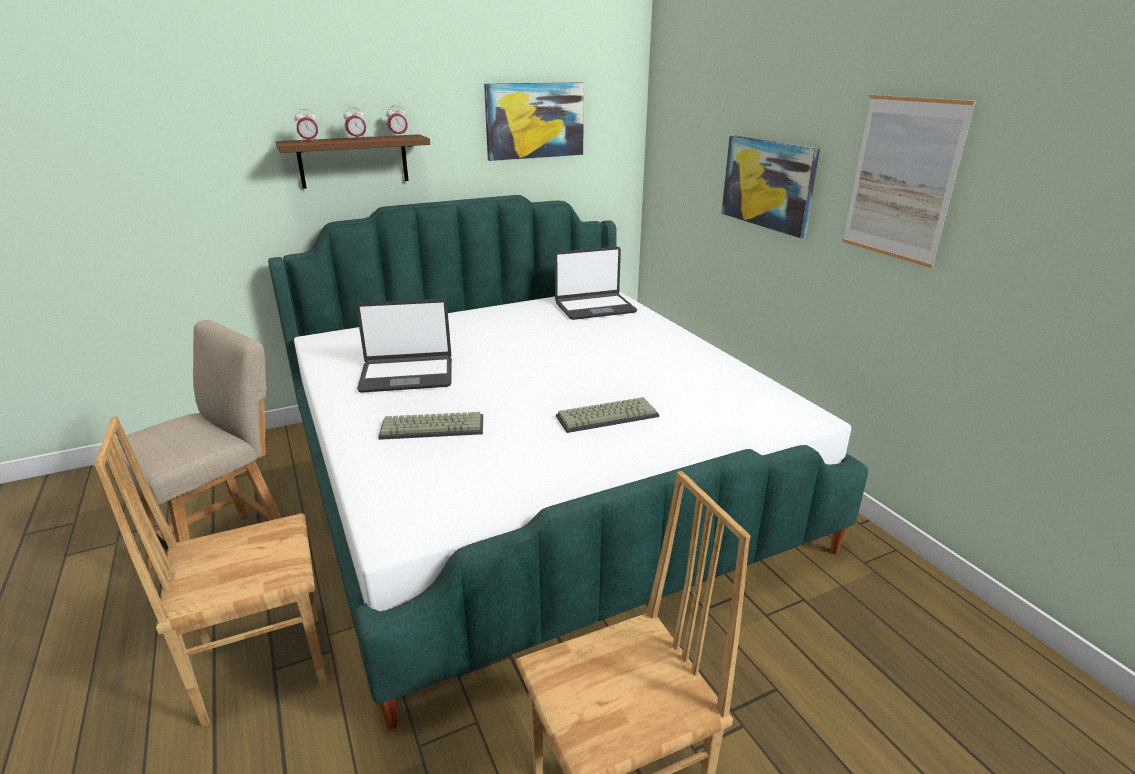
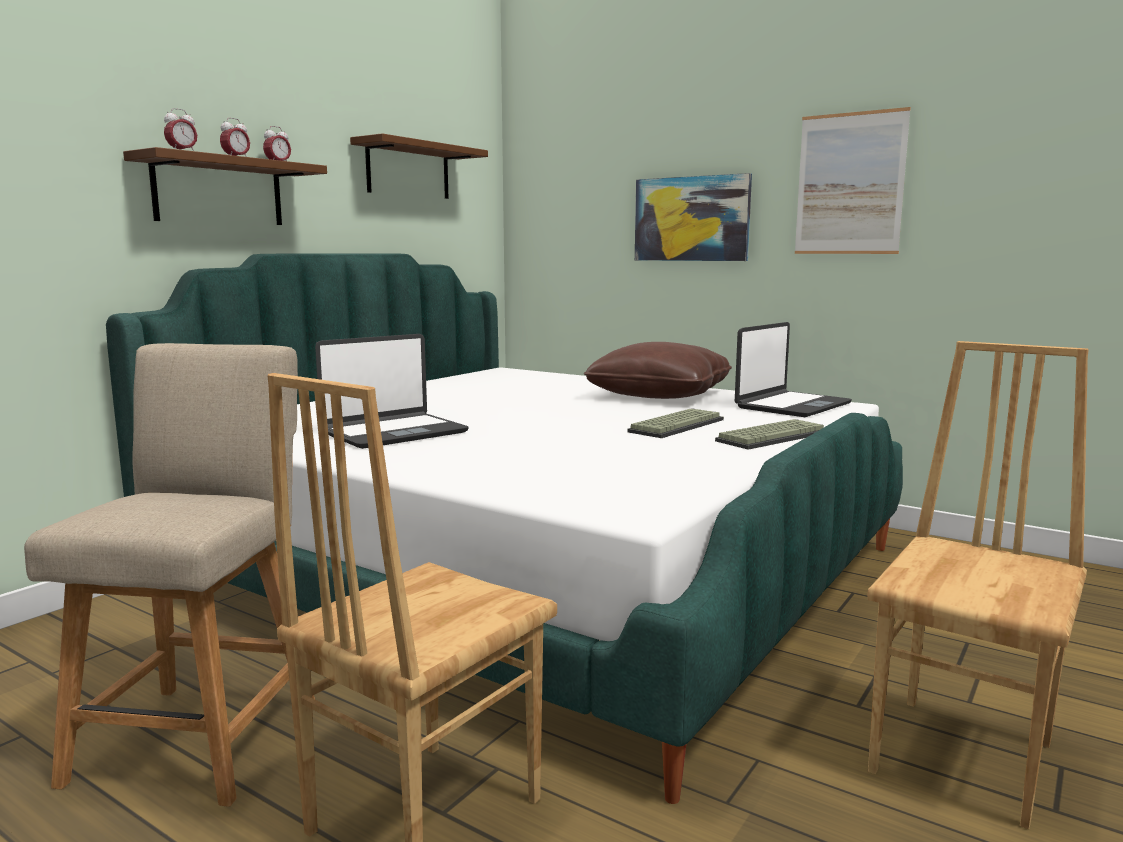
camera: 30 degrees left, 15 degrees down
keyboard [378,412,483,440] -> keyboard moved to [715,419,824,450]
picture [484,82,584,161] -> brown shelf [350,133,488,199]
laptop [555,247,637,320] -> laptop moved to [735,322,852,417]
none -> brown pillow [584,342,732,399]

